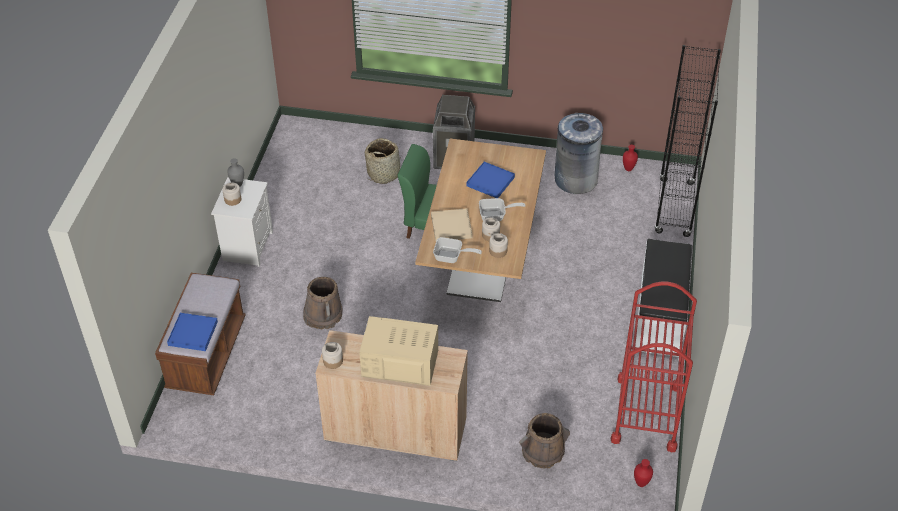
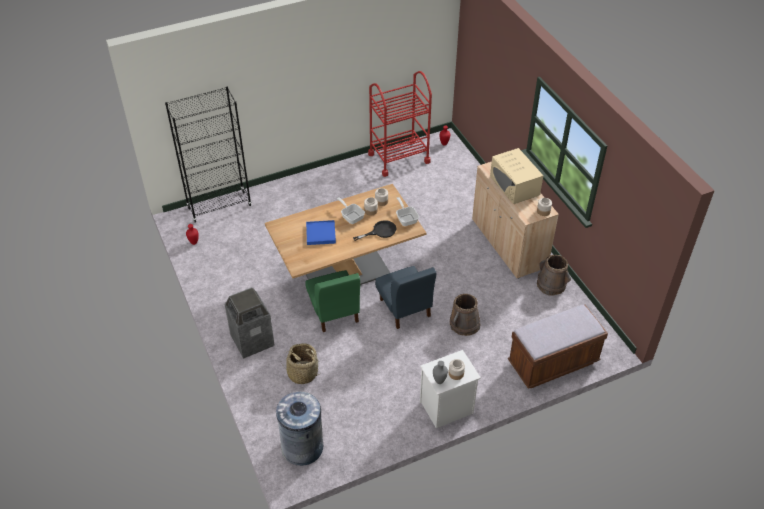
camera: 125 degrees left, 0 degrees up
blue tray [167,313,218,351] -> none
beige tray [431,208,473,241] -> black frying pan [353,220,396,241]
brown bucket [519,413,570,468] -> brown bucket moved to [537,255,571,296]
grey trash can [554,113,603,194] -> grey trash can moved to [276,392,323,466]
white bench [635,239,692,357] -> none
none -> blue chair [375,266,437,329]

